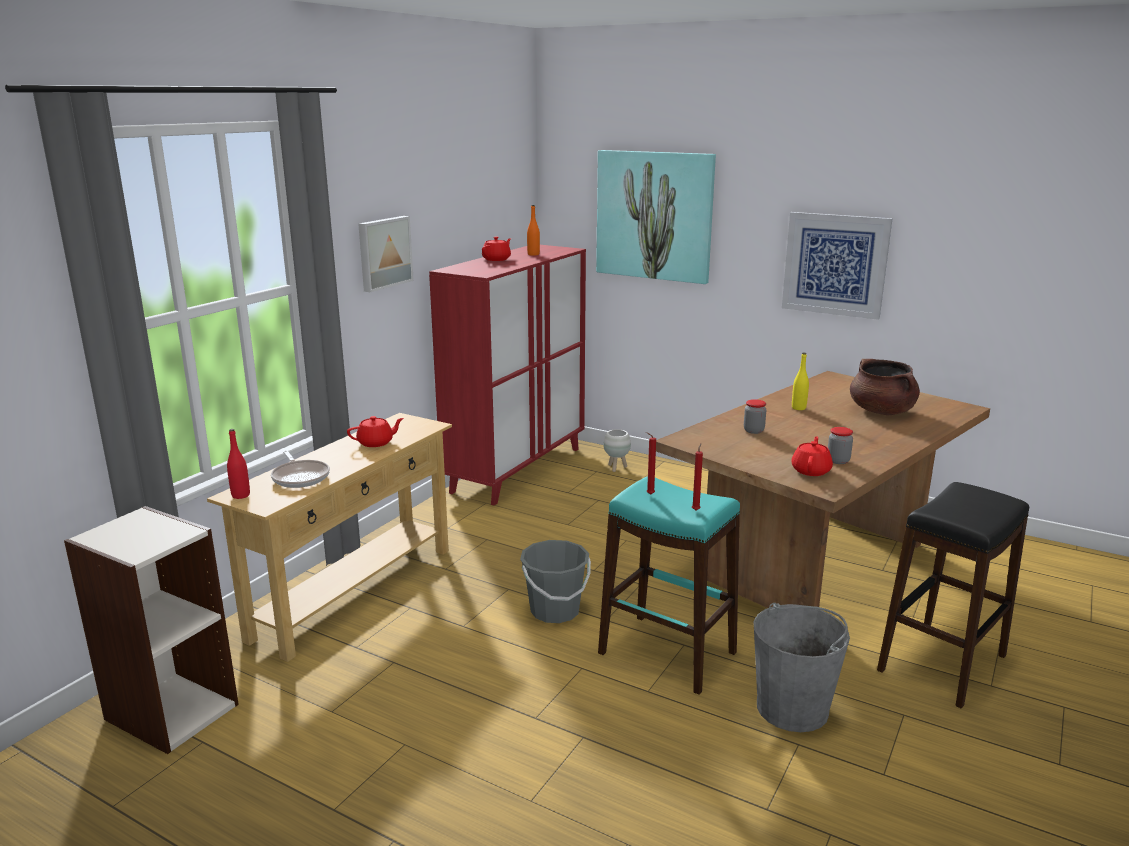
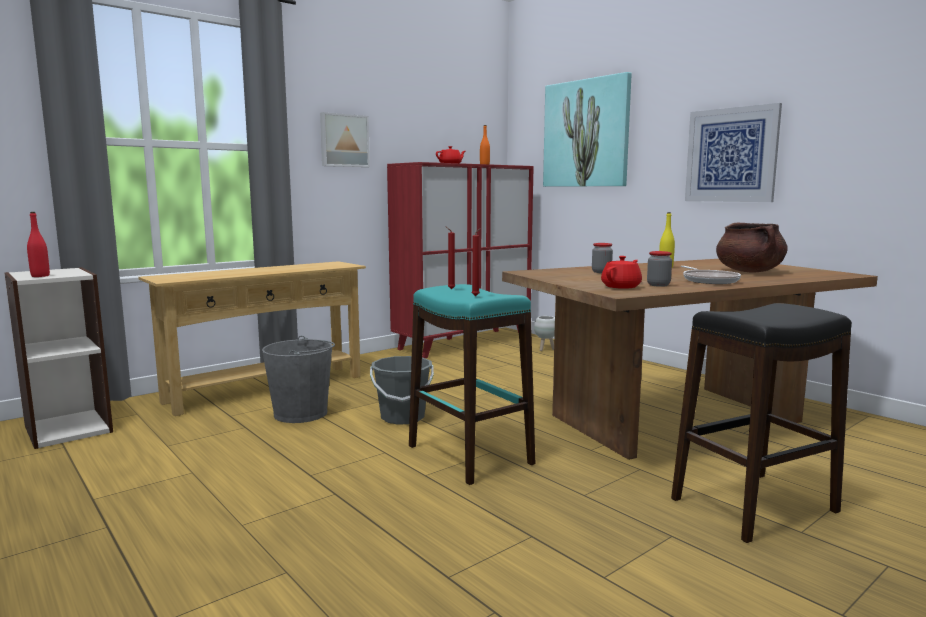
camera: 20 degrees right, 10 degrees down
red bottle [227,429,250,499] -> red bottle moved to [27,212,50,277]
frying pan [271,450,330,488] -> frying pan moved to [681,266,741,284]
red teapot [347,416,404,447] -> none
grey bucket [753,603,850,732] -> grey bucket moved to [262,335,335,423]

